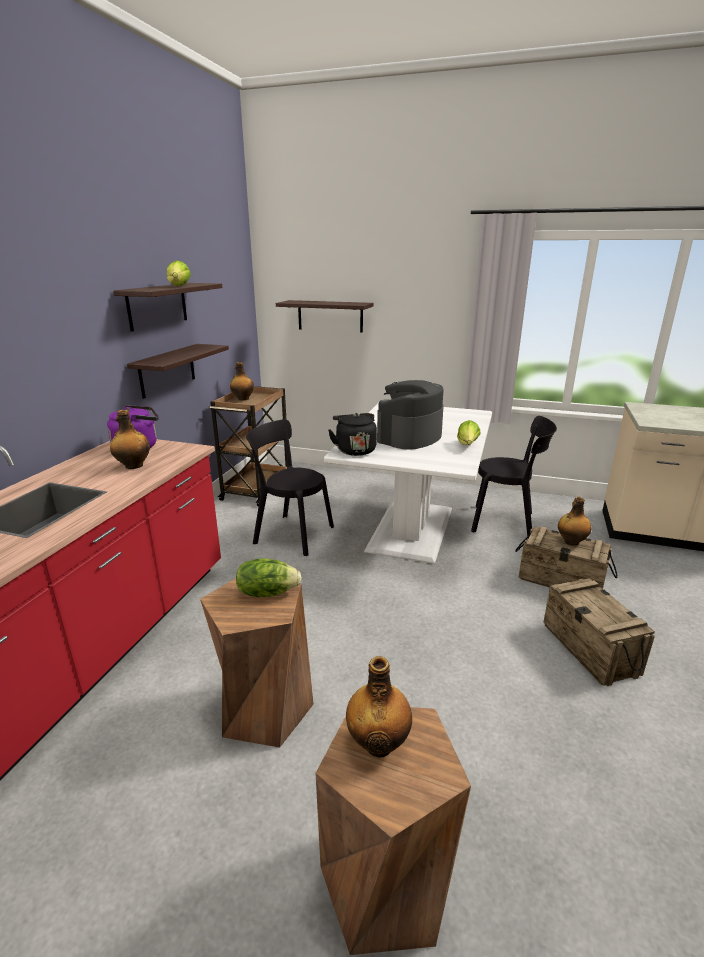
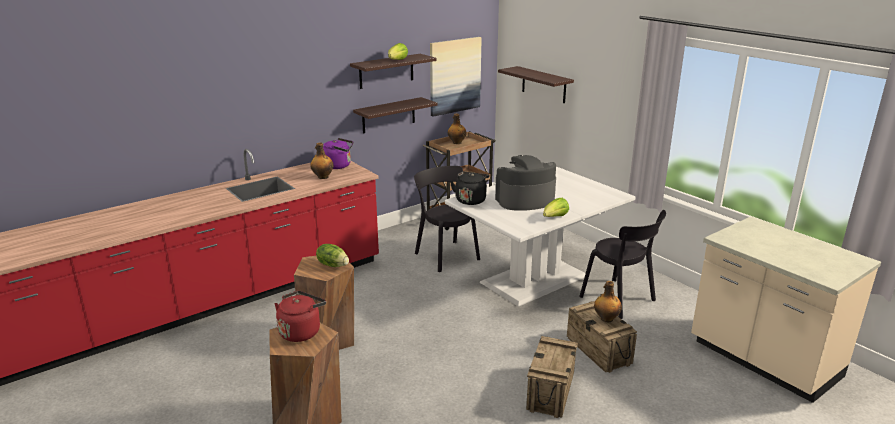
camera: 35 degrees right, 0 degrees up
bottle [346,656,412,758] -> red kettle [275,291,326,342]
none -> picture [430,37,482,117]

